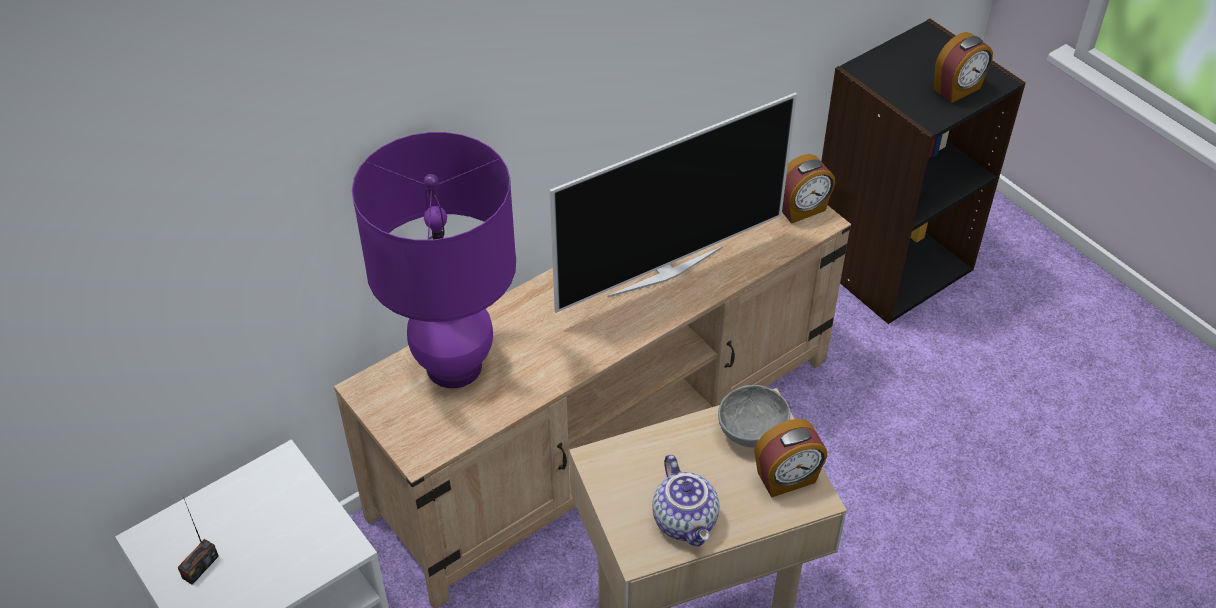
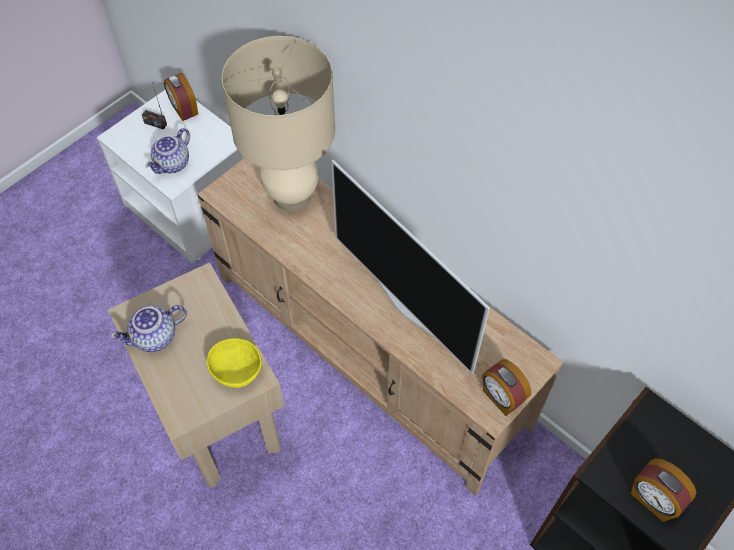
camera: 80 degrees right, 10 degrees up
purple table lamp [352,132,516,388] -> beige table lamp [222,36,335,212]
grey bowl [718,385,790,447] -> yellow bowl [207,338,262,388]
alarm clock [754,419,827,498] -> alarm clock moved to [164,73,198,121]
none -> teapot [146,128,190,174]

